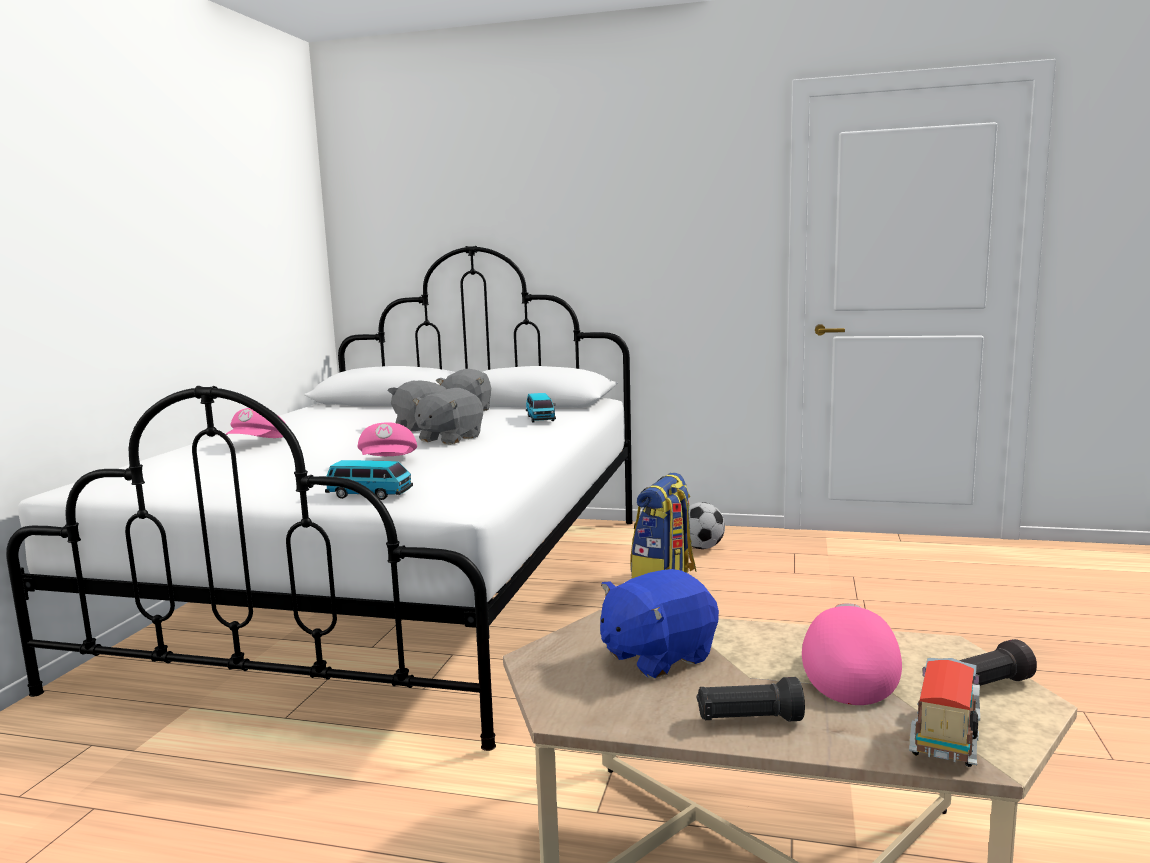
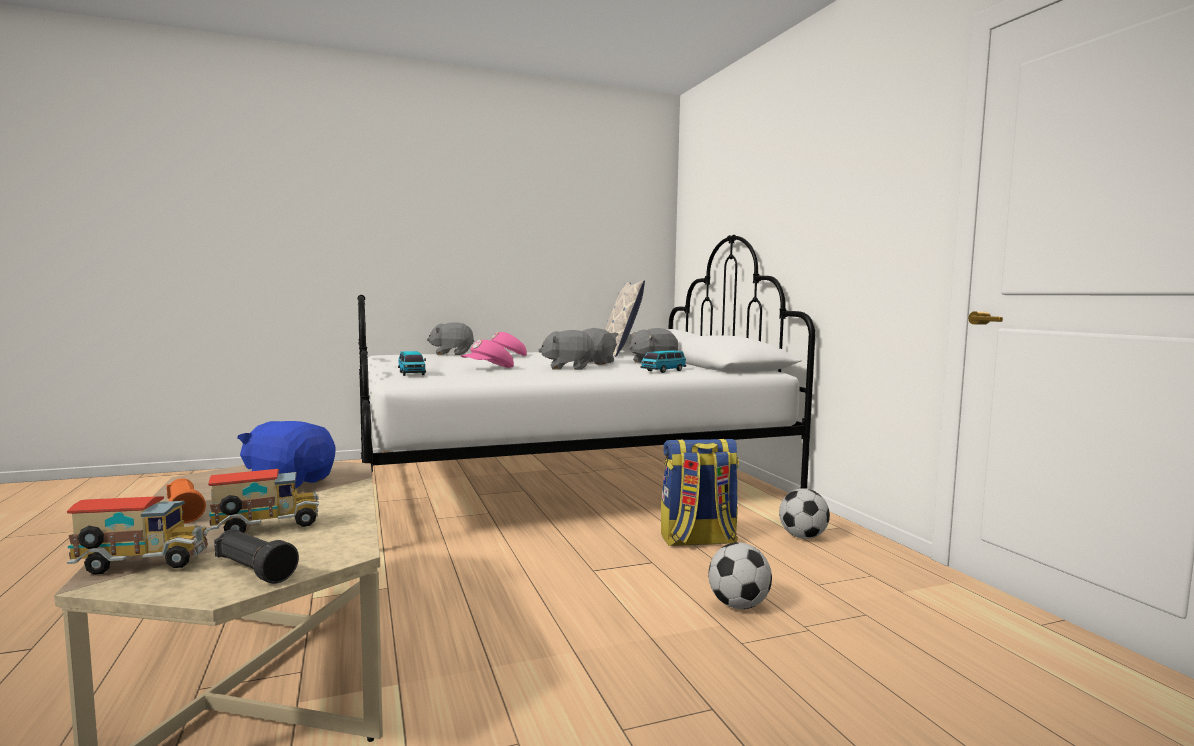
camera: 55 degrees right, 5 degrees down
black flashlight [697,677,805,721] -> orange flashlight [166,478,206,523]
pink cap [802,603,902,705] -> toy truck [208,469,319,533]
none -> grey plush toy [427,322,474,355]
none -> pillow [605,280,645,357]
none -> football [708,542,772,609]

